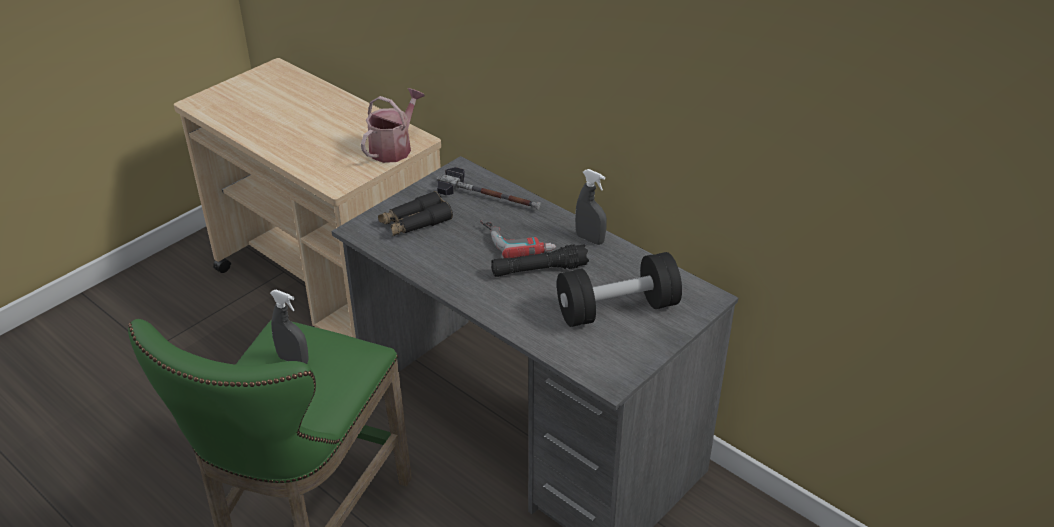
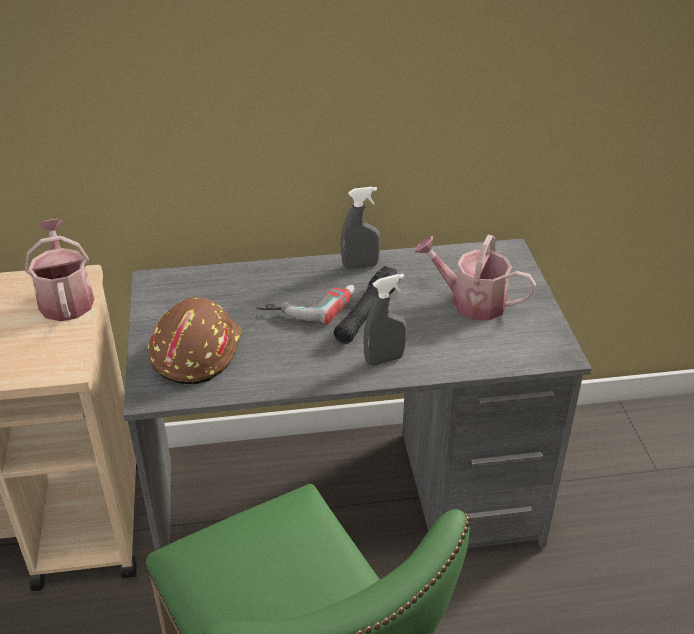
camera: 50 degrees left, 0 degrees up
grey spray bottle [270,290,309,364] -> grey spray bottle moved to [363,274,407,366]
black binoculars [378,191,453,236] -> brown hard hat [148,297,241,384]
hammer [437,167,541,210] -> none
black dumbbell [557,252,682,327] -> watering can [414,235,536,320]

